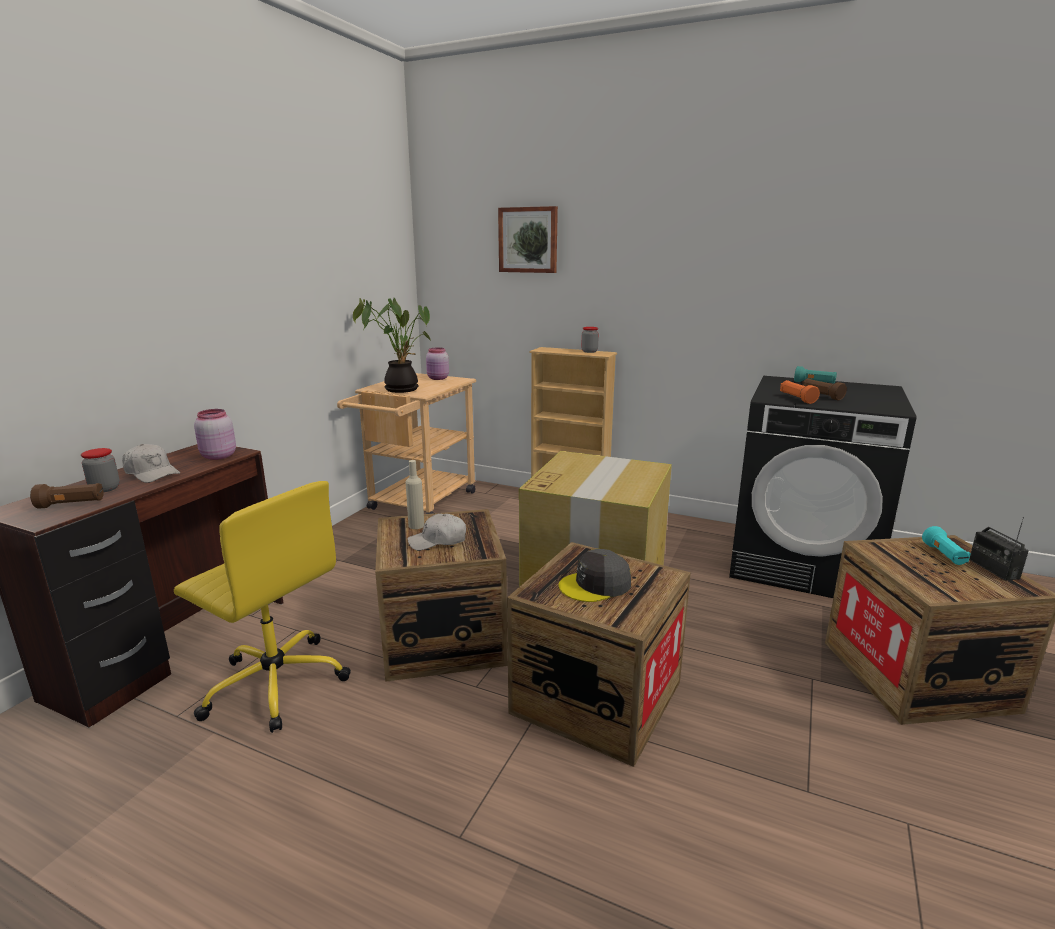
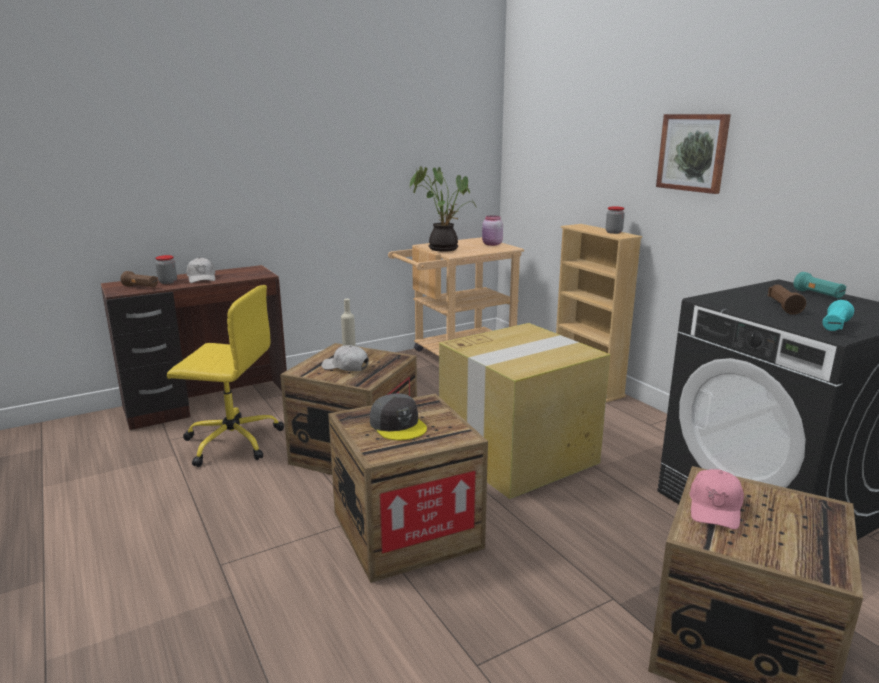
camera: 35 degrees right, 0 degrees up
yellow office chair [174,481,351,733] -> yellow office chair turned 60 degrees counterclockwise [167,285,284,467]
pink jar [194,409,236,460] -> none
picture [498,206,558,273] -> picture moved to [656,114,731,194]
grey cap [559,549,631,602] -> grey cap turned 135 degrees counterclockwise [370,393,427,440]
orange flashlight [780,380,820,404] -> none
turquoise flashlight [922,526,971,565] -> turquoise flashlight moved to [822,300,854,331]
radio [969,517,1029,581] -> none
none -> pink cap [690,469,744,529]

